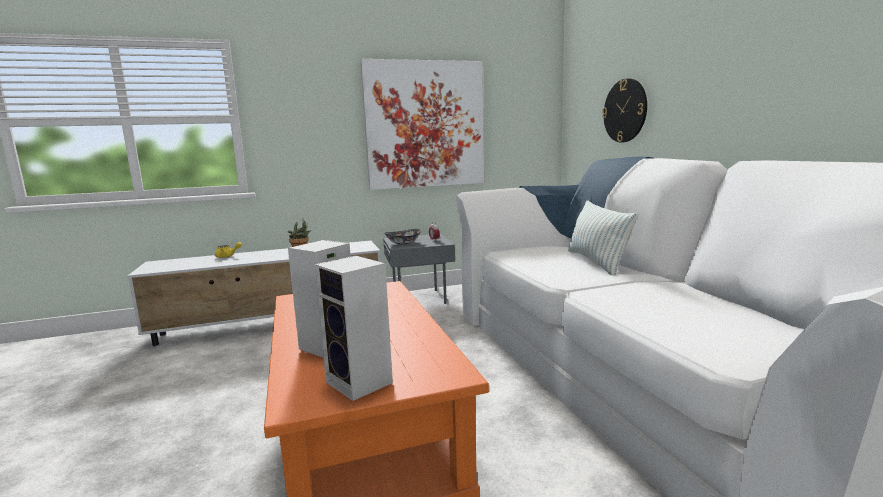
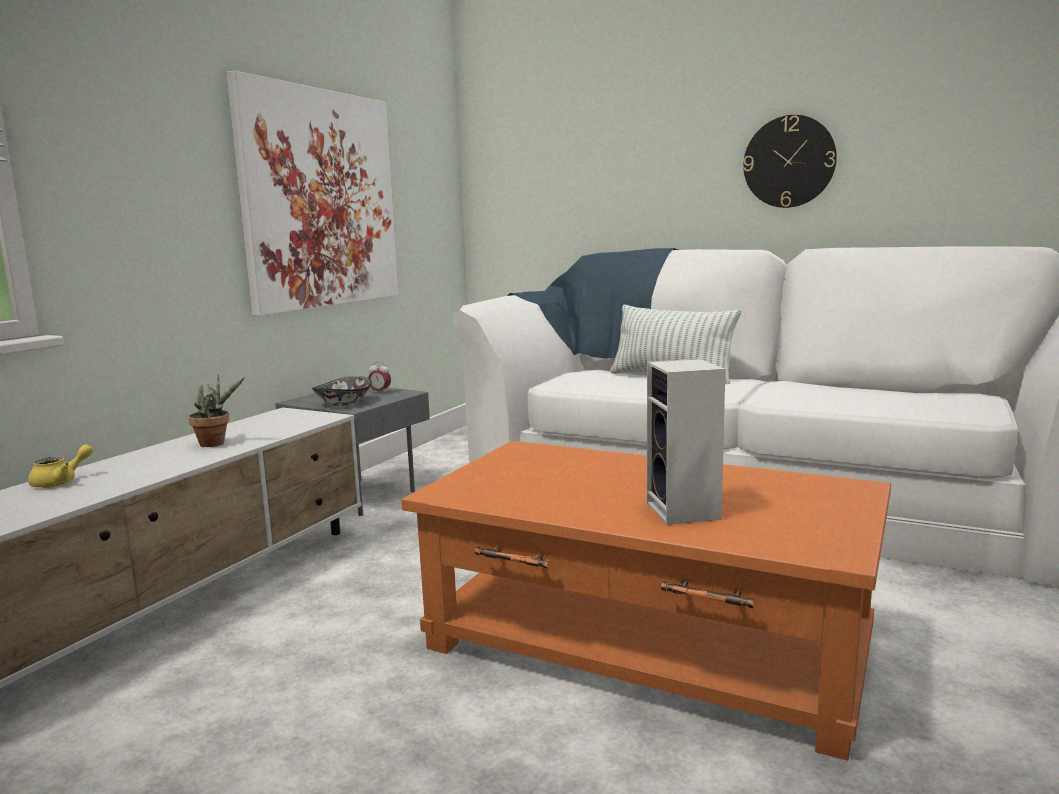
camera: 45 degrees left, 0 degrees up
speaker [314,256,393,401] -> none
wall clock [602,78,647,142] -> wall clock moved to [743,115,837,208]

